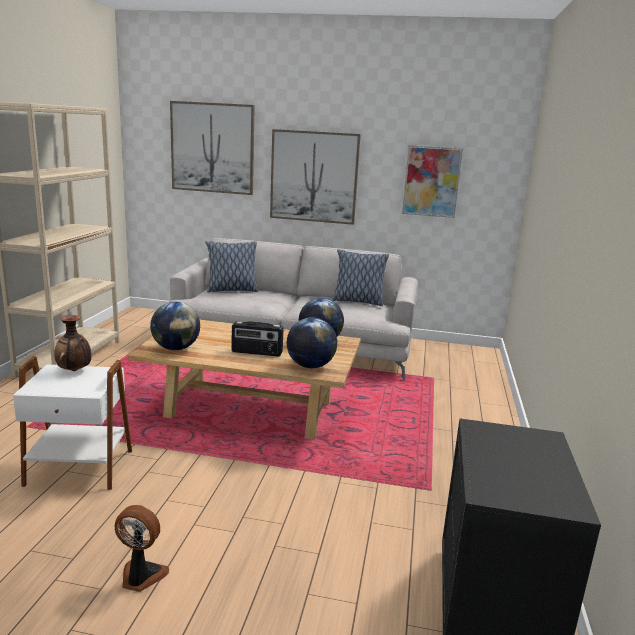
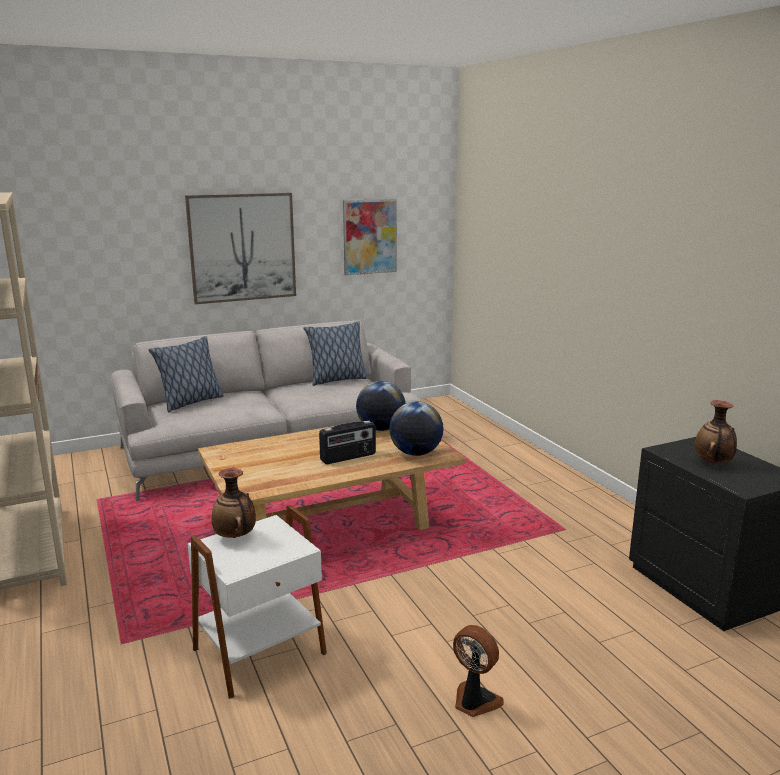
camera: 35 degrees left, 0 degrees up
fan [115,505,169,592] -> fan turned 60 degrees clockwise [453,625,504,717]
globe [150,302,200,350] -> none
picture [170,101,255,195] -> none
none -> vase [694,400,737,464]

